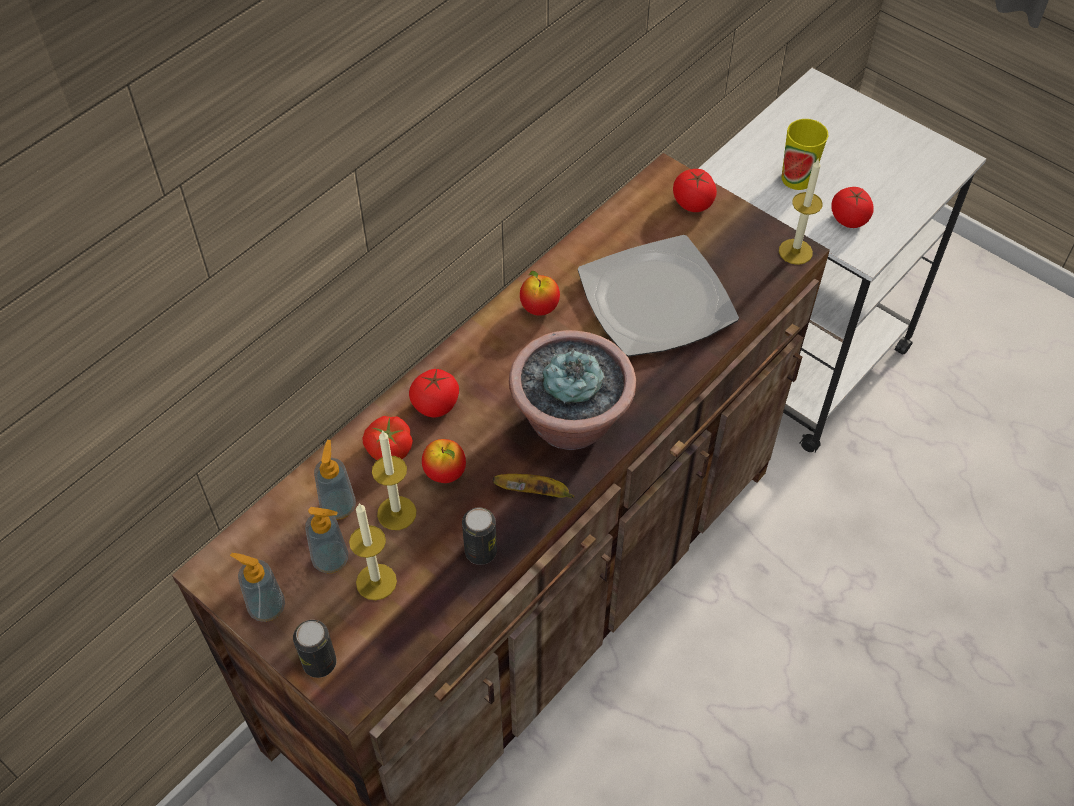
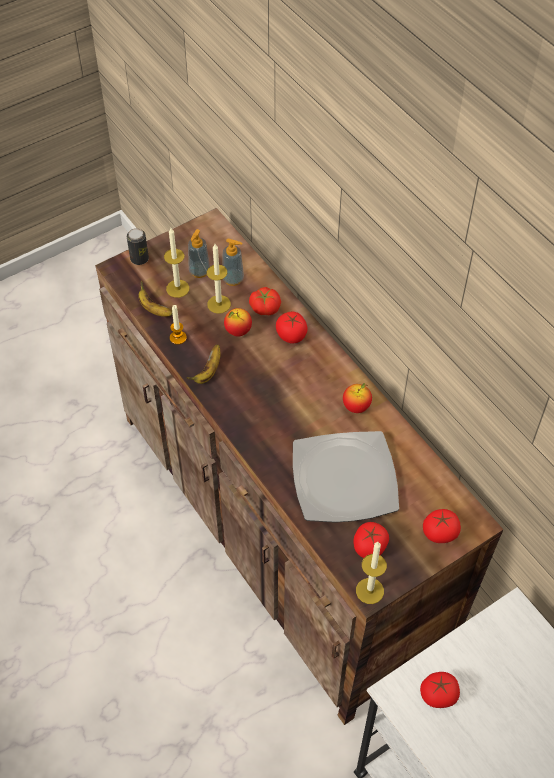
camera: 105 degrees right, 0 degrees up
soap dispenser [230,553,285,622] -> none
can [462,507,497,565] -> candle [170,305,187,345]
potted plant [509,330,636,450] -> none
cup [781,119,829,190] -> none
none -> banana [138,281,173,317]
none -> tomato [353,522,389,558]

